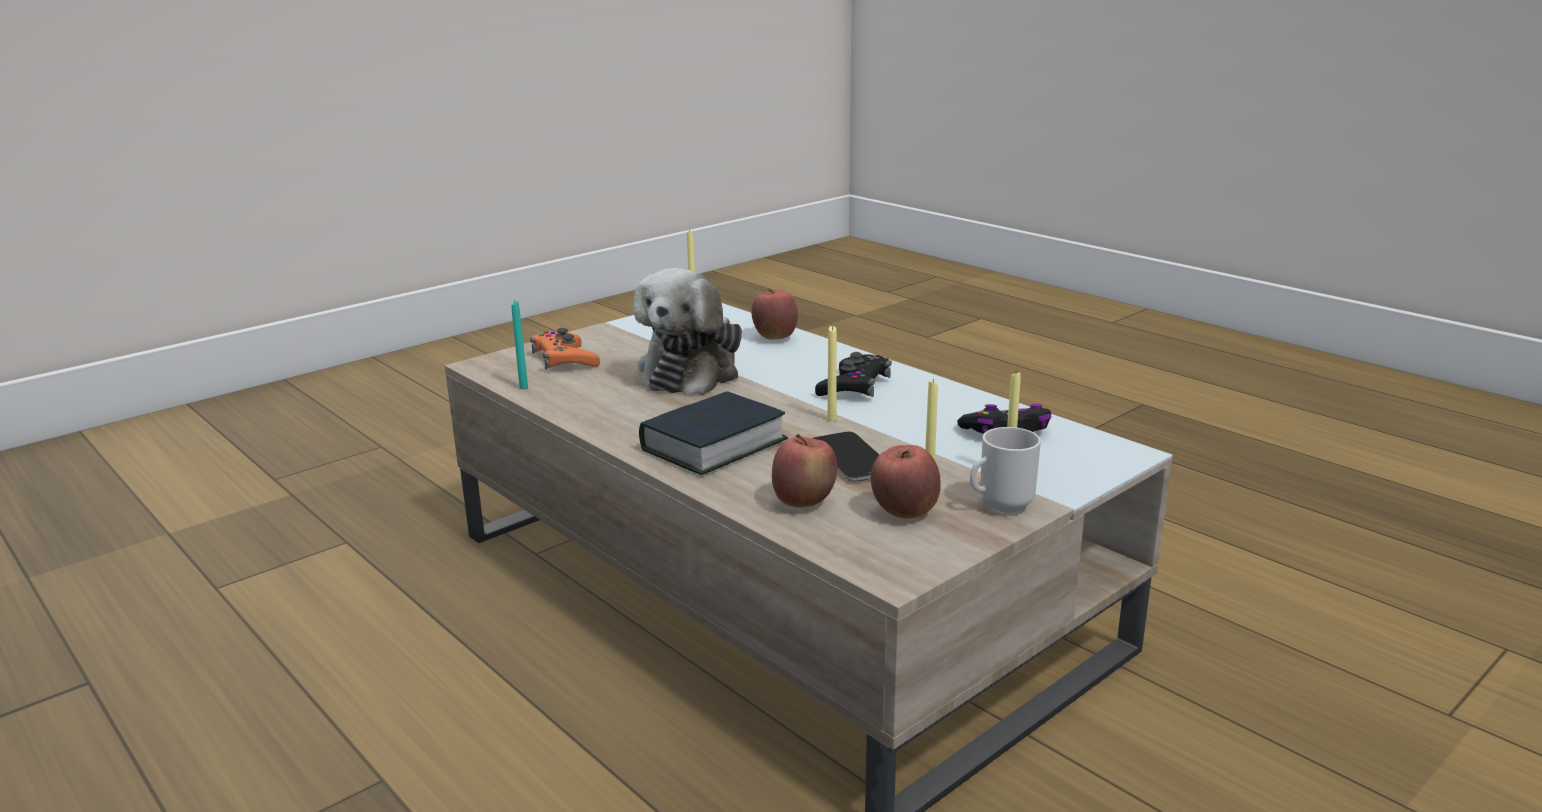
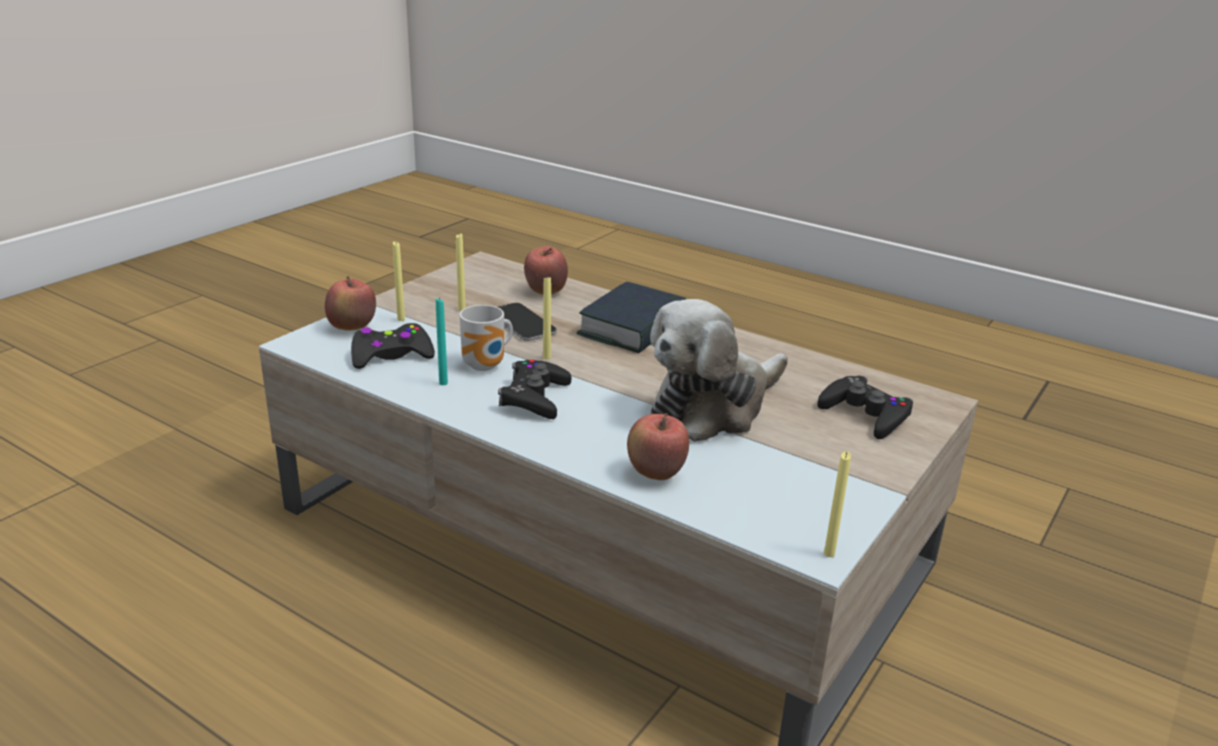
camera: 165 degrees right, 5 degrees up
turquoise candle [511,300,528,389] -> turquoise candle moved to [436,297,448,385]
orange game controller [530,328,600,370] -> black game controller [817,376,913,439]
plush toy [634,268,742,395] -> plush toy turned 135 degrees counterclockwise [650,299,788,442]
apple [871,445,941,519] -> apple moved to [325,276,376,331]
mug [970,427,1041,513] -> mug moved to [459,305,513,371]

